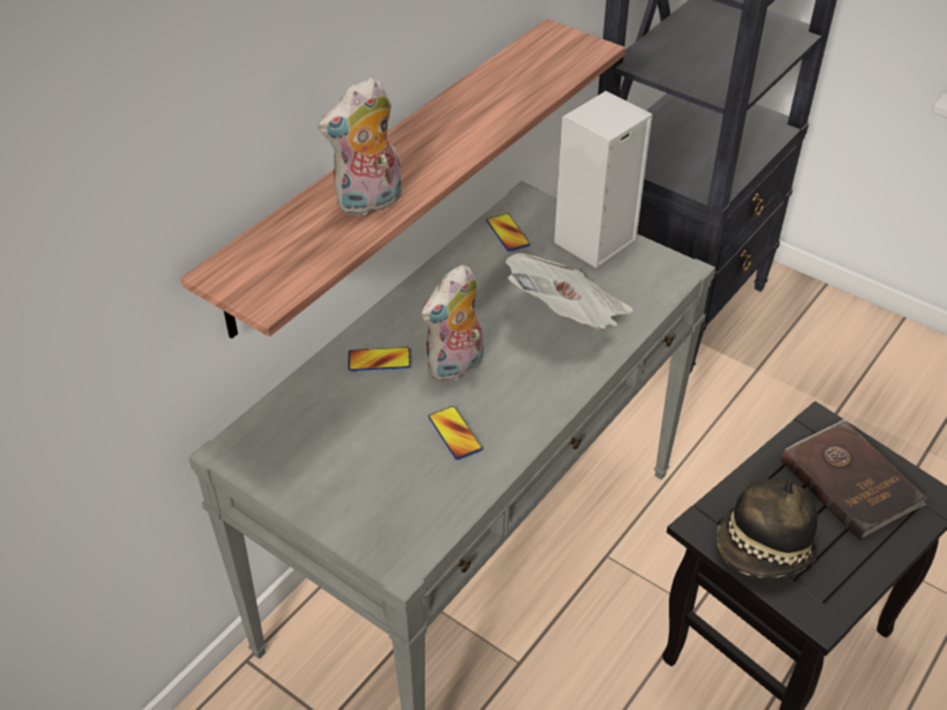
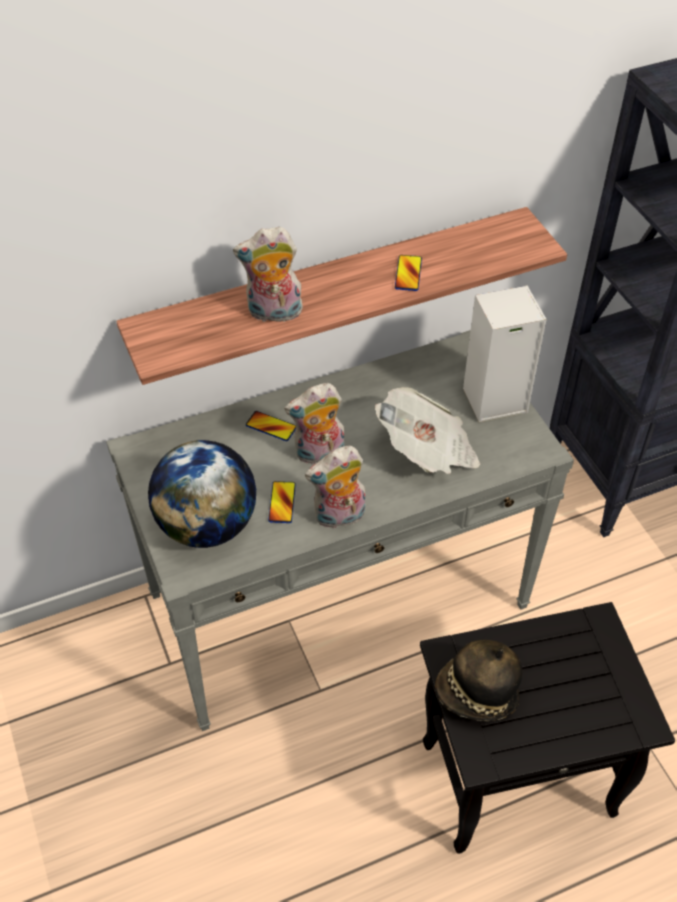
camera: 30 degrees right, 5 degrees up
phone [486,213,530,252] -> phone moved to [395,255,422,291]
brown book [781,419,927,541] -> none
none -> globe [148,440,256,548]
none -> plush toy [305,446,366,529]

